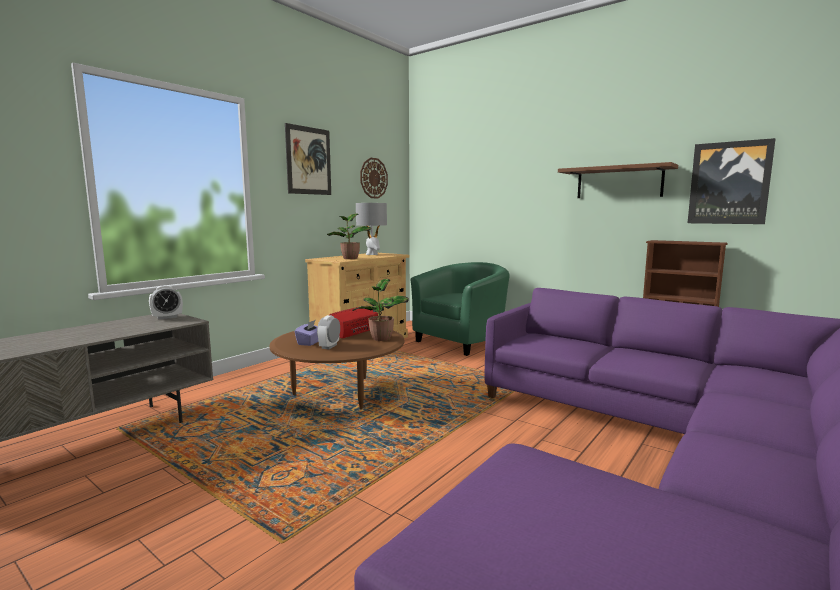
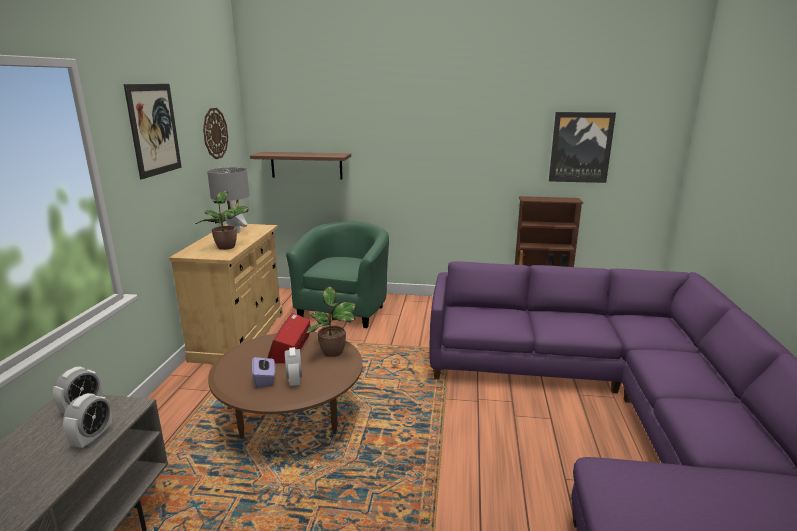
camera: 30 degrees left, 10 degrees up
brown shelf [558,162,678,198] -> brown shelf moved to [250,152,351,179]
none -> alarm clock [63,393,112,448]

